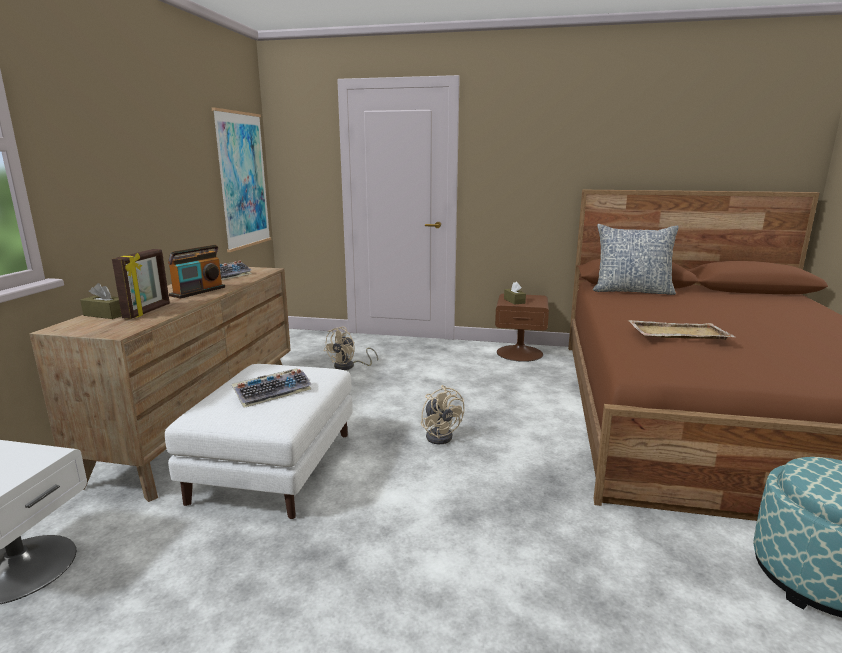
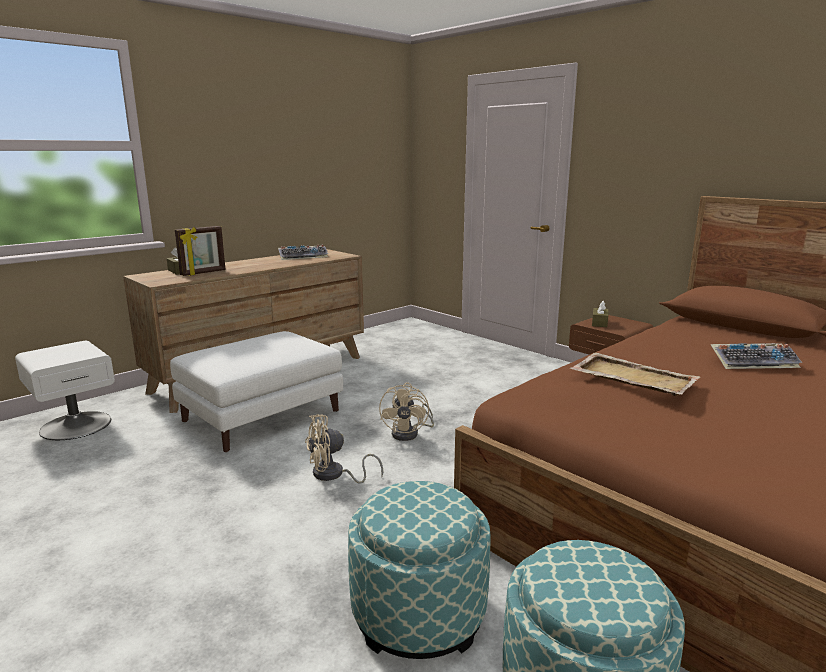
camera: 35 degrees right, 0 degrees up
radio [168,245,225,299] -> none
picture [212,108,271,252] -> none
keyboard [231,368,312,408] -> keyboard moved to [710,343,803,369]
beige fan [324,327,378,370] -> beige fan moved to [305,414,383,484]
pillow [593,224,679,295] -> none
none -> ottoman [348,481,490,659]

